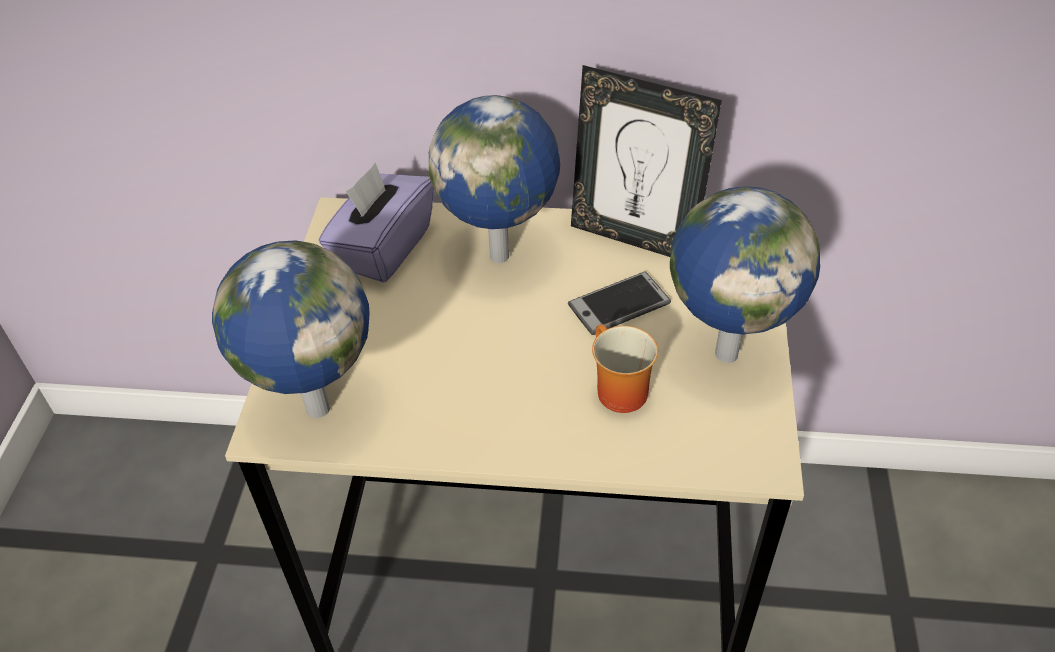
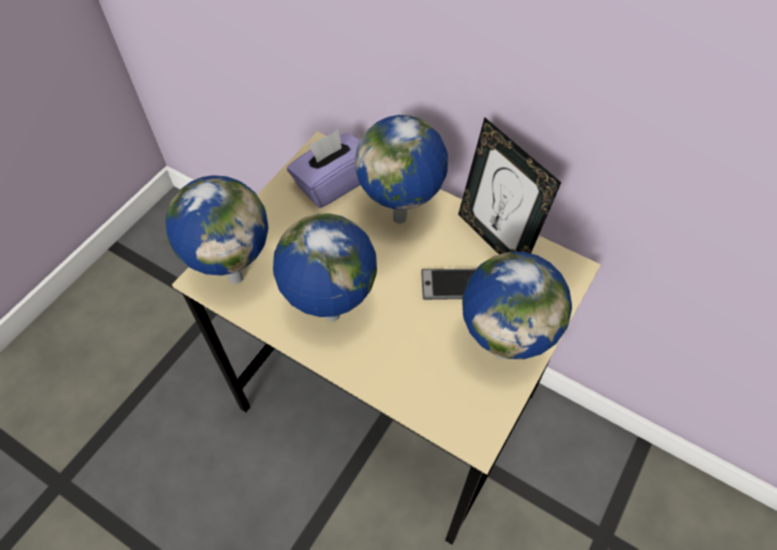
camera: 25 degrees right, 10 degrees up
mug [592,324,658,413] -> none
none -> globe [273,213,377,321]

